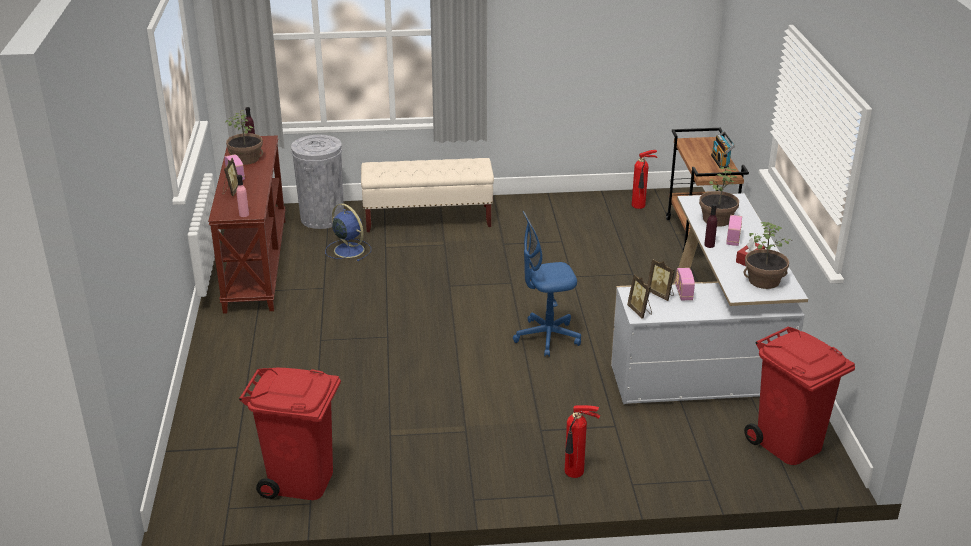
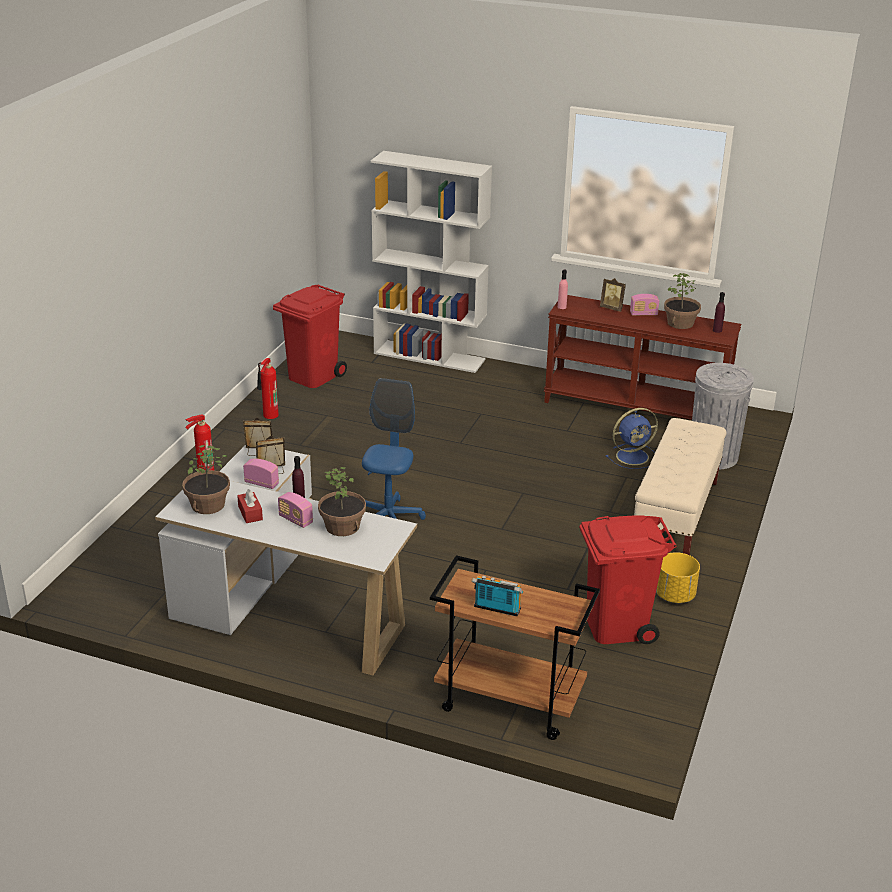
camera: 115 degrees right, 0 degrees up
fire extinguisher [632,150,657,209] -> fire extinguisher moved to [257,358,279,419]
red trash can [744,327,855,465] -> red trash can moved to [579,515,677,644]
none -> white bookcase [371,151,492,373]
none -> yellow planter [656,552,700,603]

